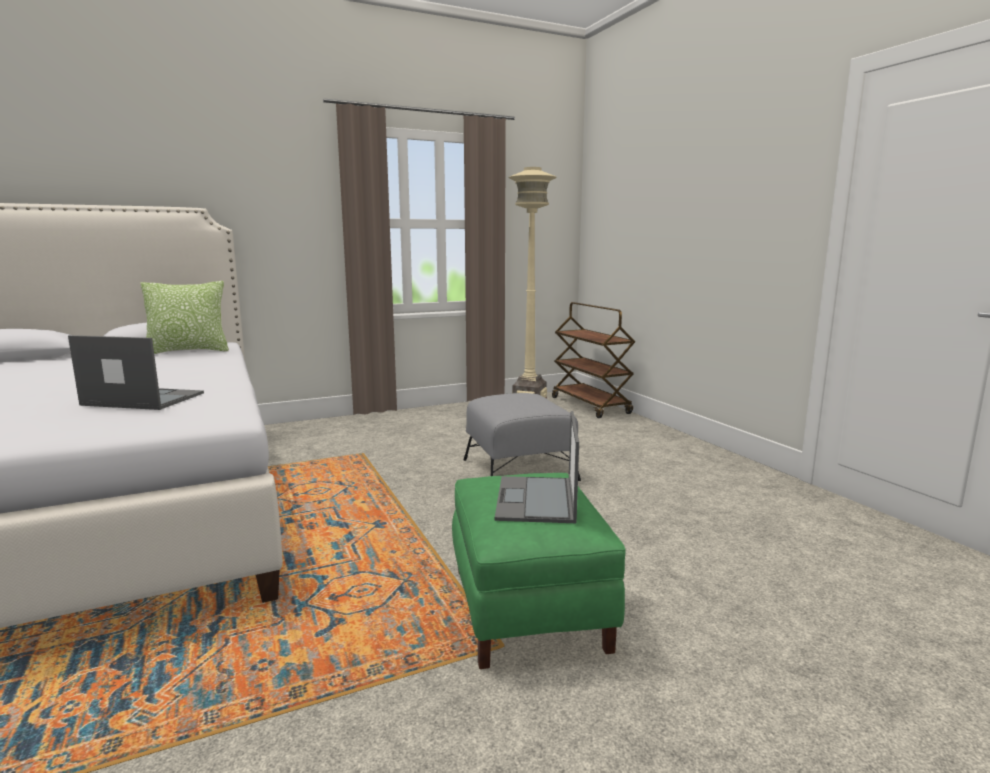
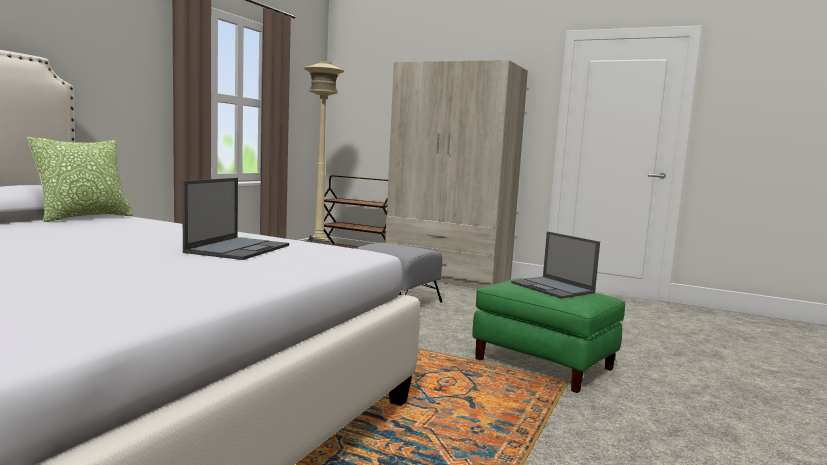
camera: 40 degrees left, 5 degrees down
laptop [68,335,204,410] -> laptop turned 135 degrees clockwise [182,178,289,260]
none -> beige wardrobe [385,60,528,289]

